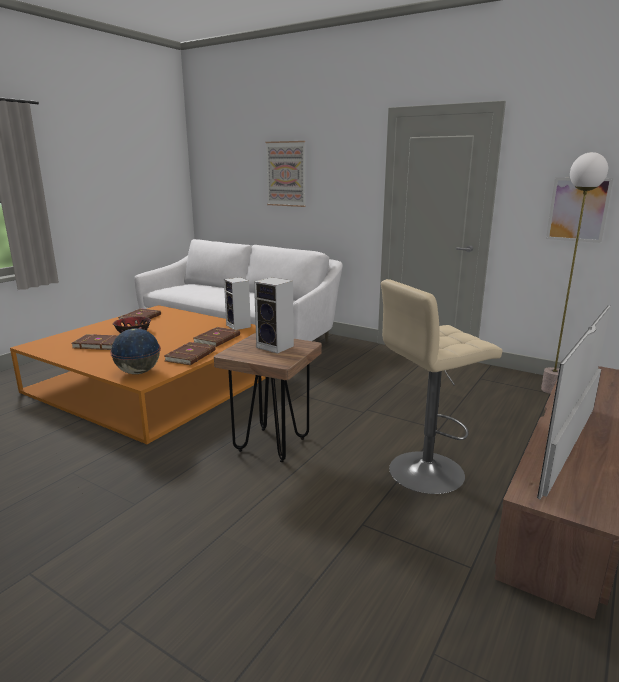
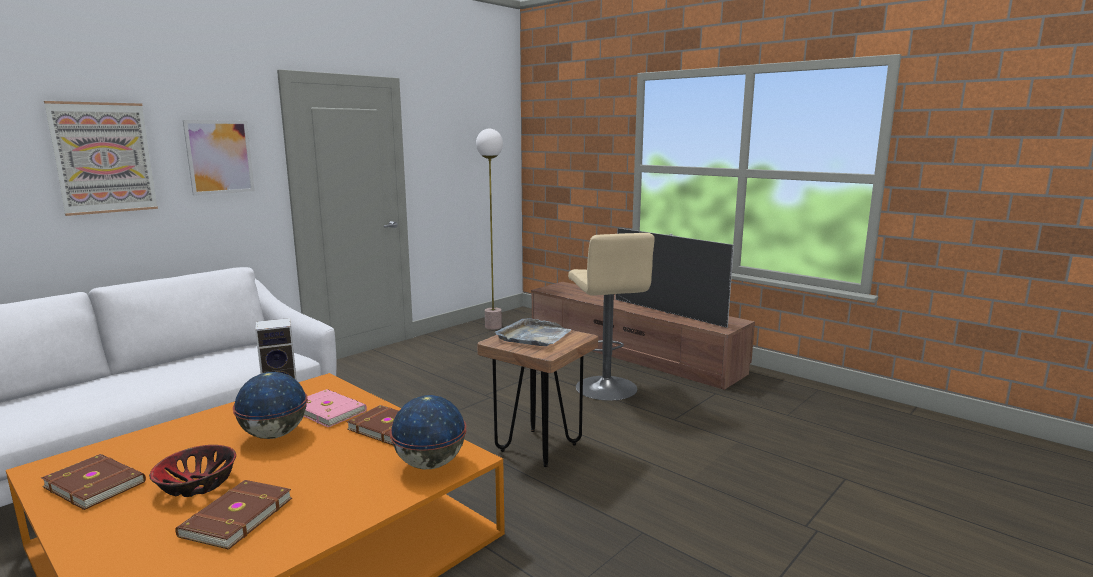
camera: 80 degrees left, 5 degrees down
brown book [193,327,240,347] -> pink book [304,389,367,427]
speaker [254,277,294,354] -> grey tray [495,318,572,346]
picture [546,177,613,243] -> picture moved to [183,120,255,195]
none -> globe [233,372,308,439]

